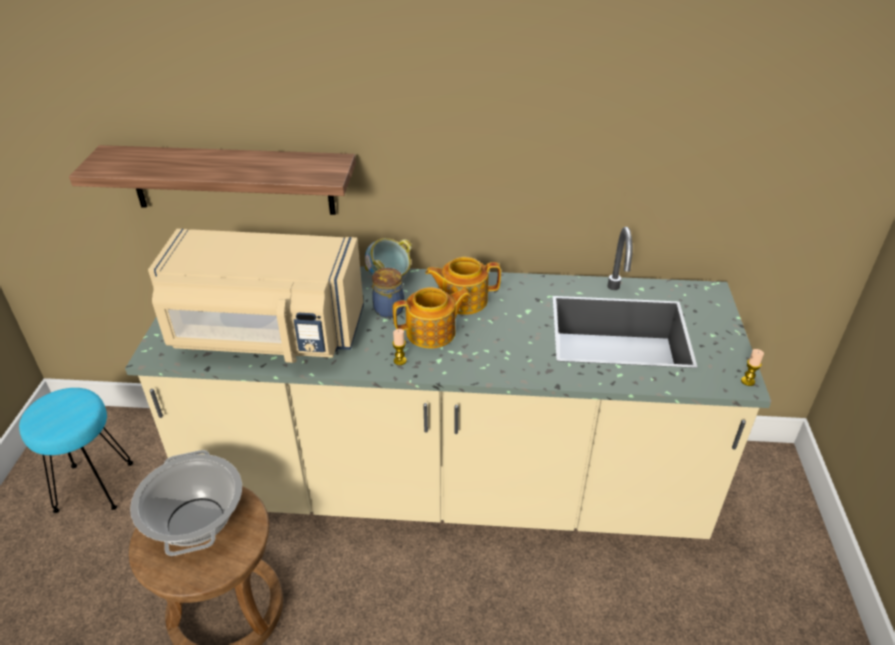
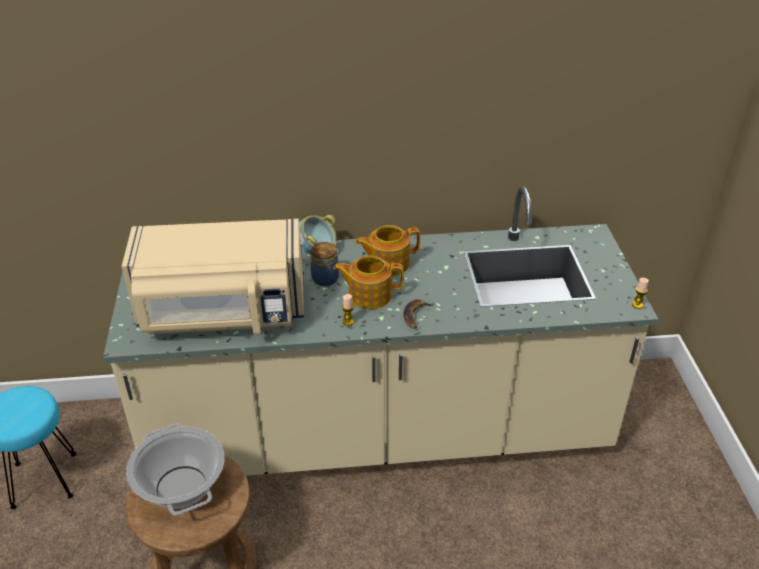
camera: 10 degrees left, 0 degrees up
shelf [69,145,356,215] -> none
teapot [393,287,470,349] -> teapot turned 150 degrees counterclockwise [333,255,404,309]
none -> banana [403,299,433,329]

